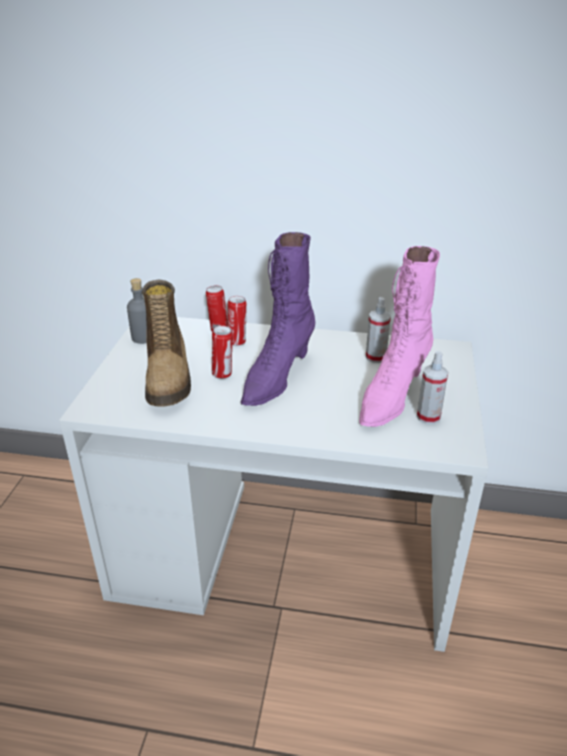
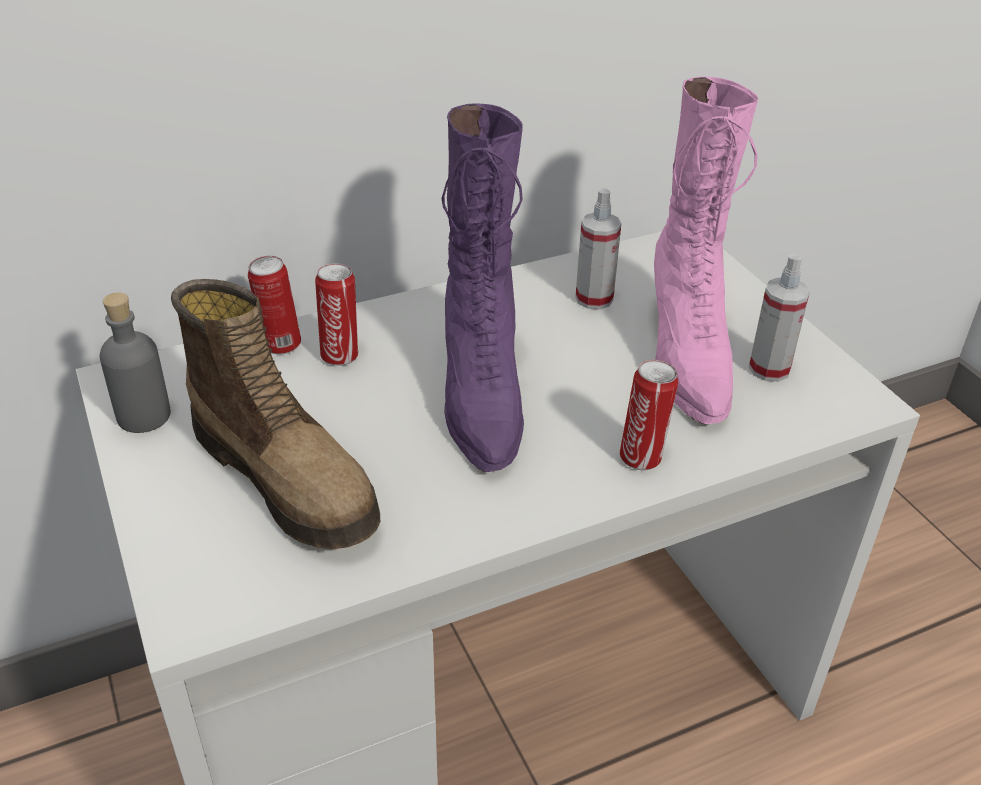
camera: 35 degrees left, 5 degrees up
can [212,326,233,379] -> can moved to [620,360,678,470]

